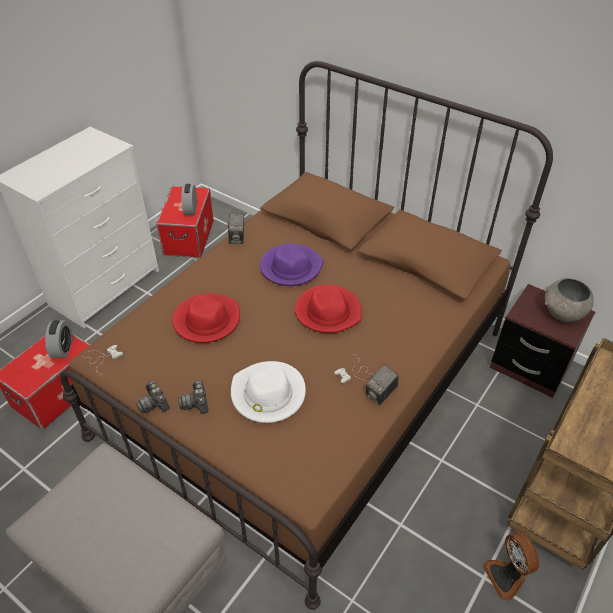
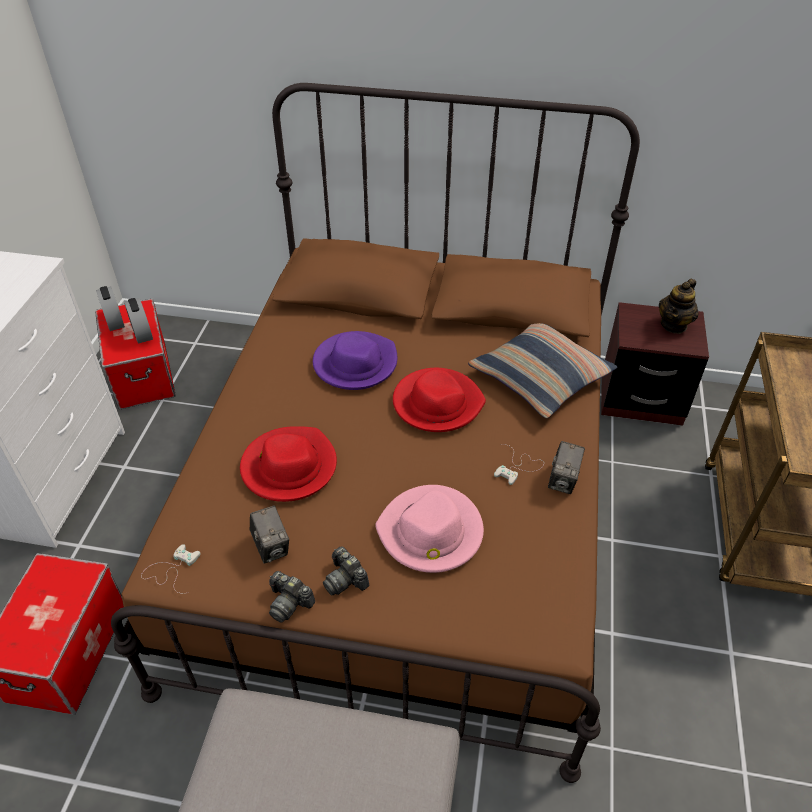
camera: 25 degrees left, 0 degrees up
alarm clock [45,320,73,358] -> alarm clock moved to [96,286,125,331]
camera [227,213,244,244] -> camera moved to [250,505,289,564]
white hat [231,361,306,423] -> pink hat [375,485,484,573]
fan [483,532,539,601] -> none
grey bowl [545,278,594,322] -> teapot [659,279,699,334]
none -> pillow [468,323,617,418]

